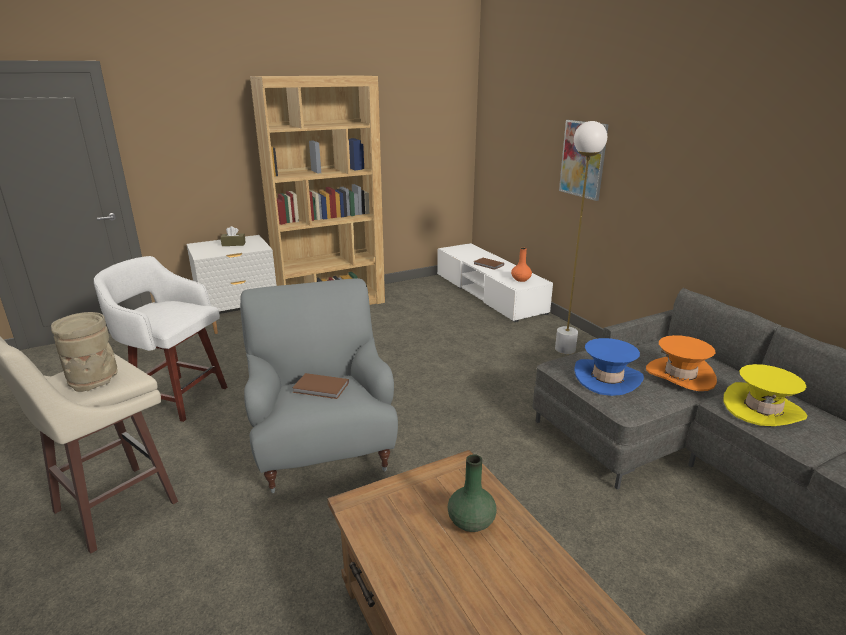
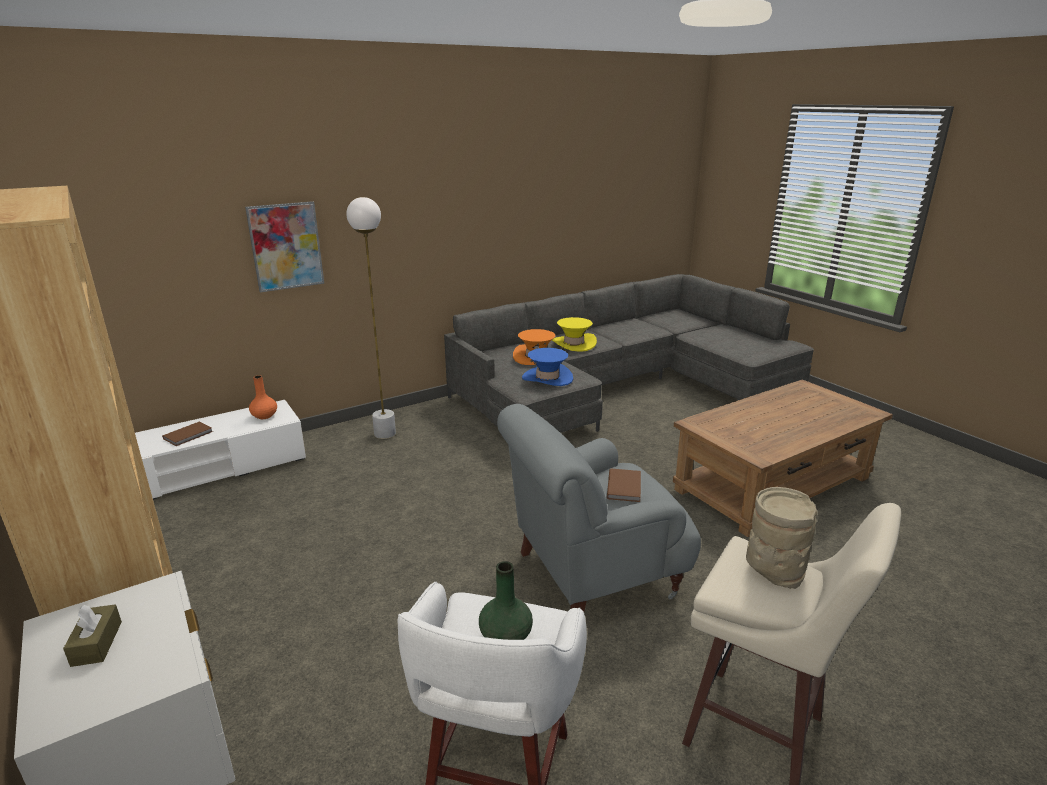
camera: 95 degrees left, 0 degrees up
green vase [448,454,497,532] -> green vase moved to [479,561,533,640]

